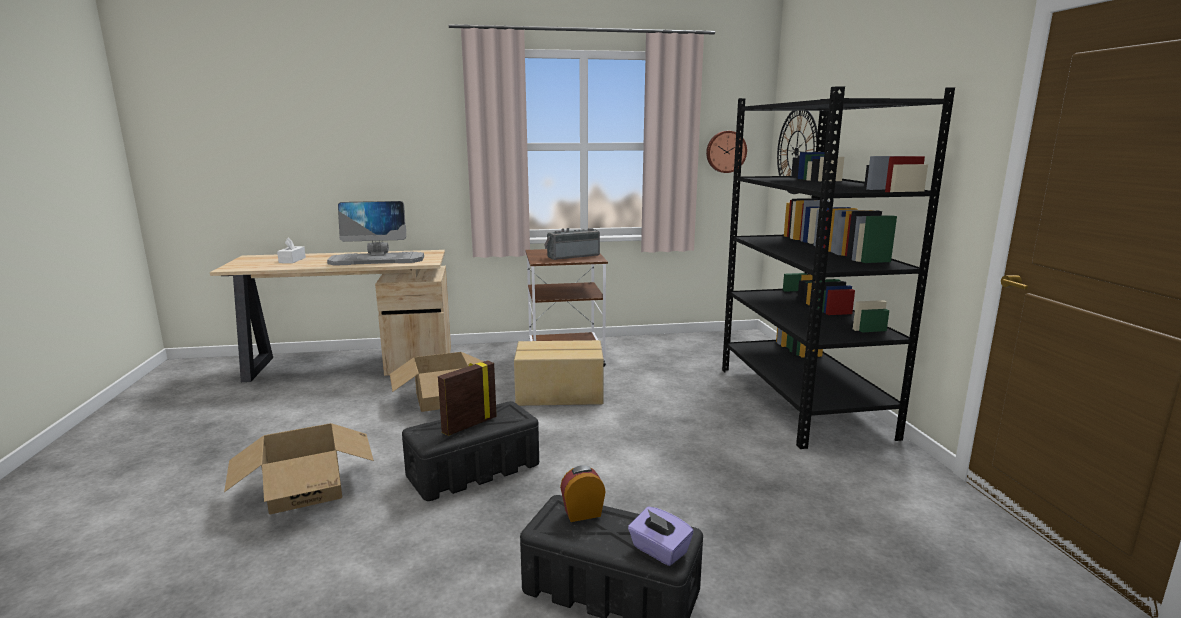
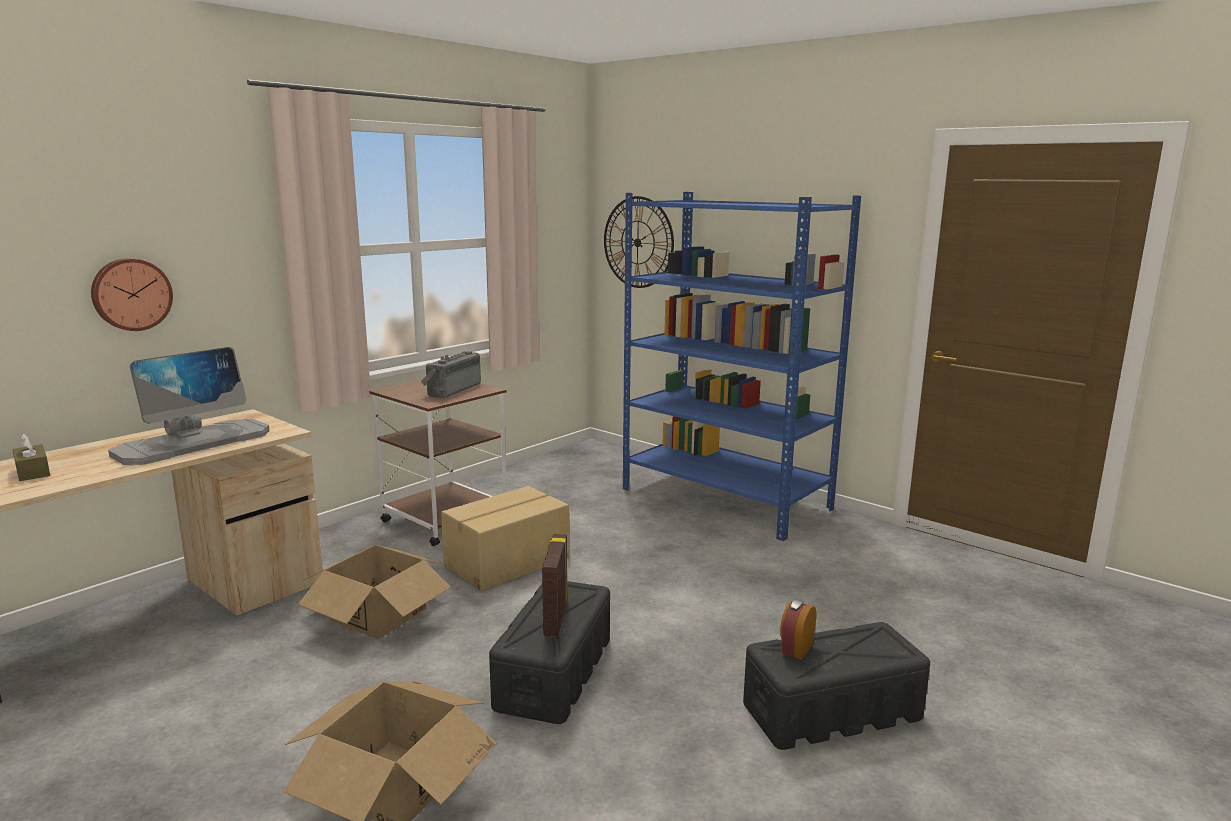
camera: 40 degrees left, 0 degrees up
white tissue box [277,237,306,263] -> brown tissue box [12,434,50,481]
purple tissue box [628,507,694,566] -> none
wall clock [706,131,747,173] -> wall clock moved to [91,258,173,331]
black bookcase [722,86,955,449] -> blue bookcase [623,192,861,541]

